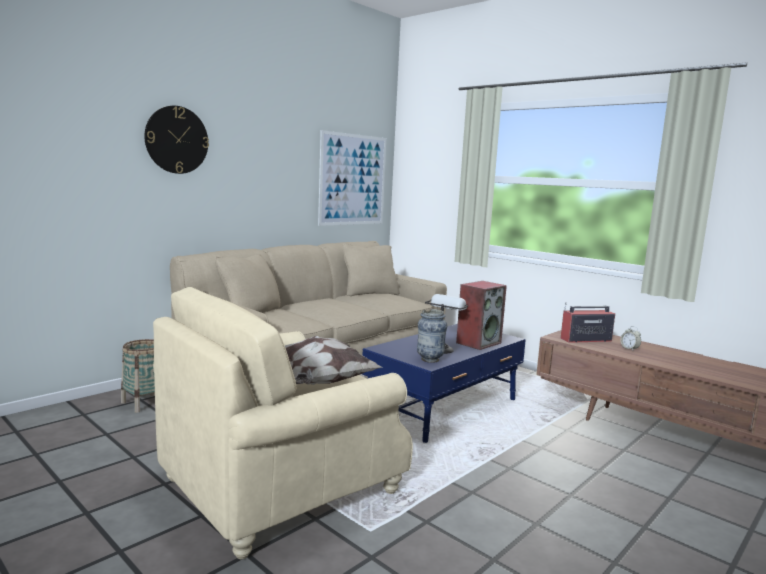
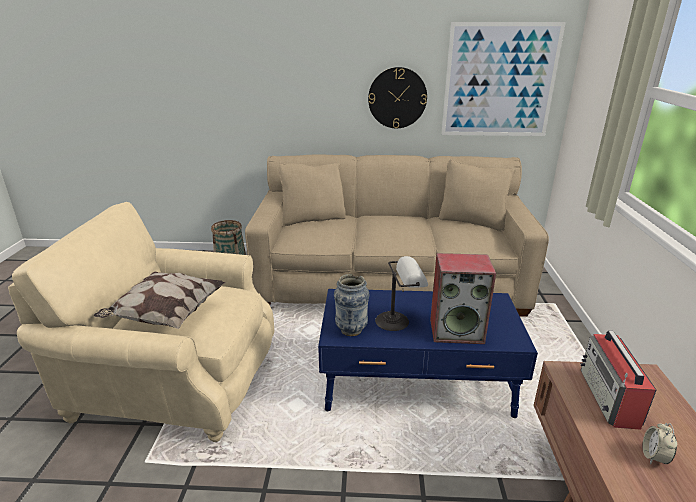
camera: 50 degrees right, 15 degrees up
wall clock [144,106,209,174] -> wall clock moved to [368,67,427,128]
radio [561,302,615,343] -> radio turned 120 degrees counterclockwise [581,331,656,430]

